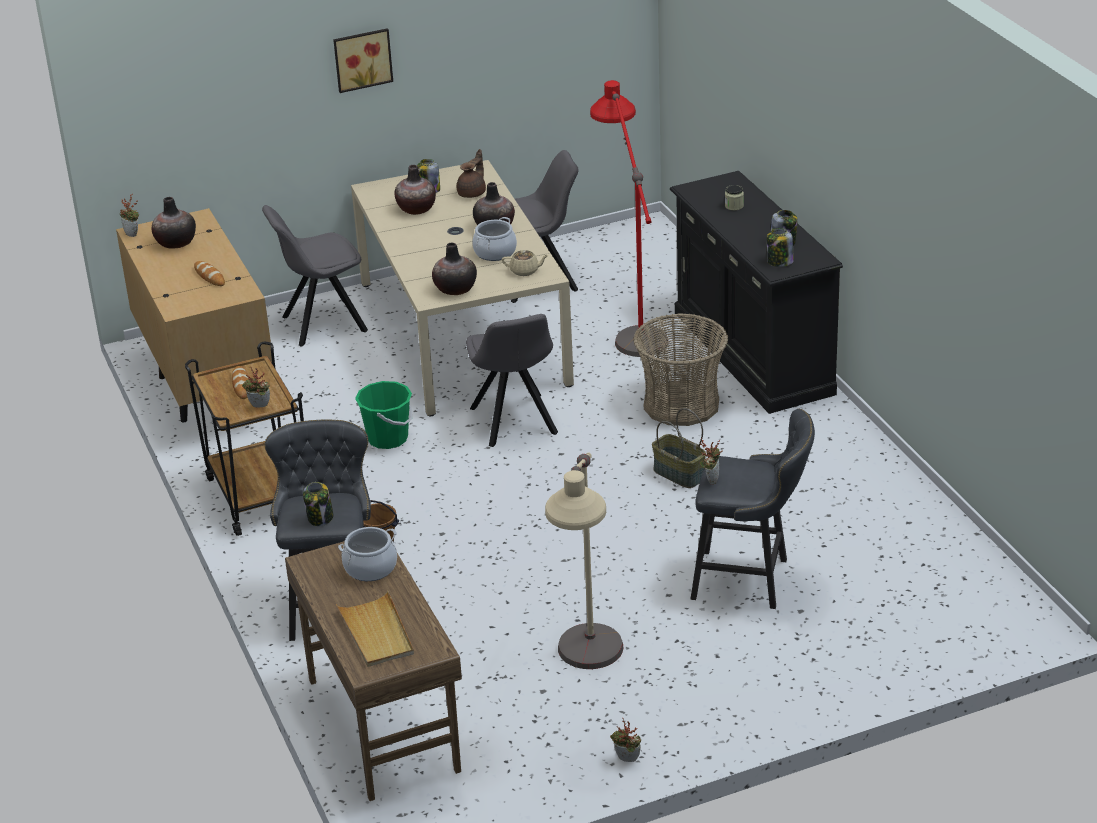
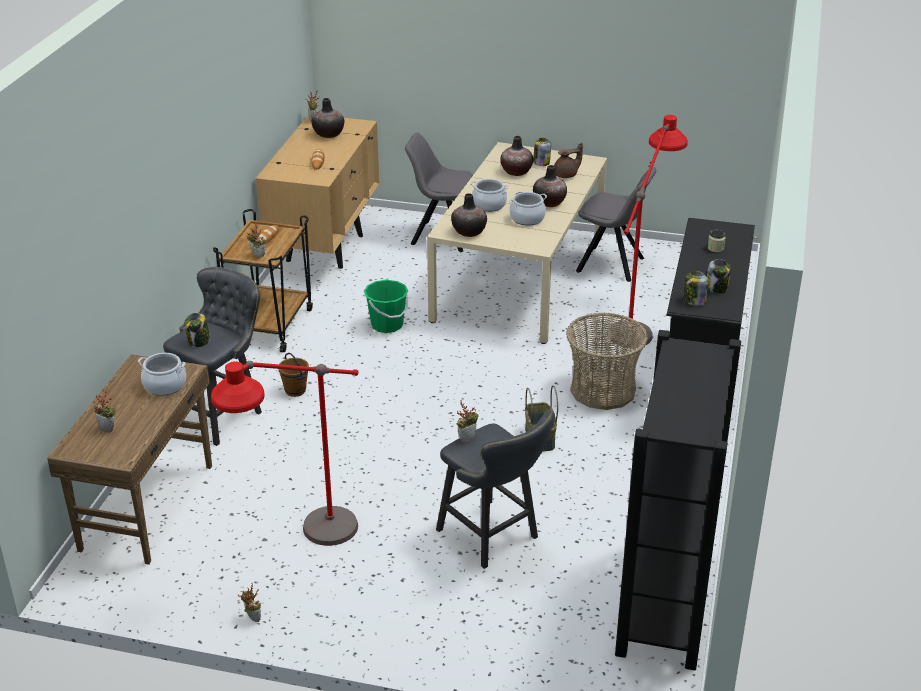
camera: 35 degrees right, 0 degrees up
picture [333,28,393,93] -> none
beige tray [336,591,414,667] -> potted plant [94,389,116,433]
grey chair [466,314,558,447] -> none
beige teapot [502,250,549,276] -> none
beige floor lamp [545,452,623,669] -> red floor lamp [211,361,359,546]
none -> cooking pot [470,179,509,212]
none -> black bookcase [615,330,741,671]

